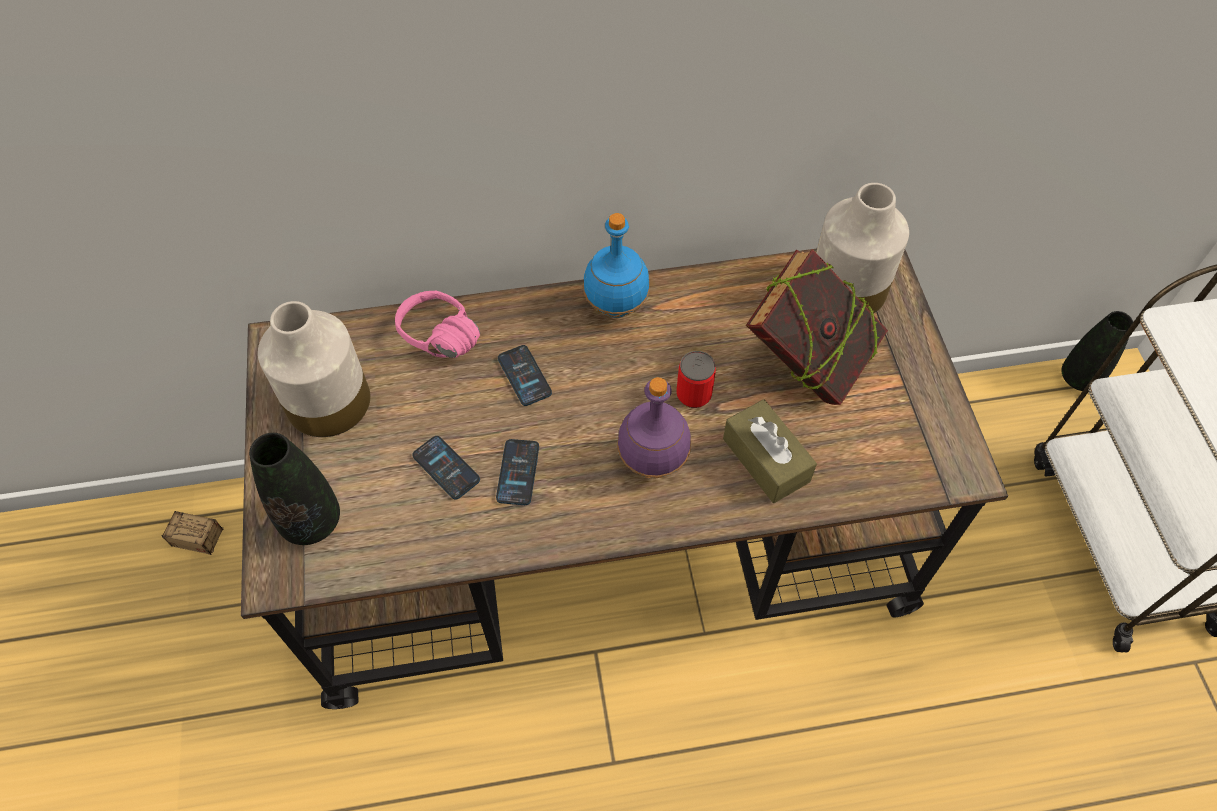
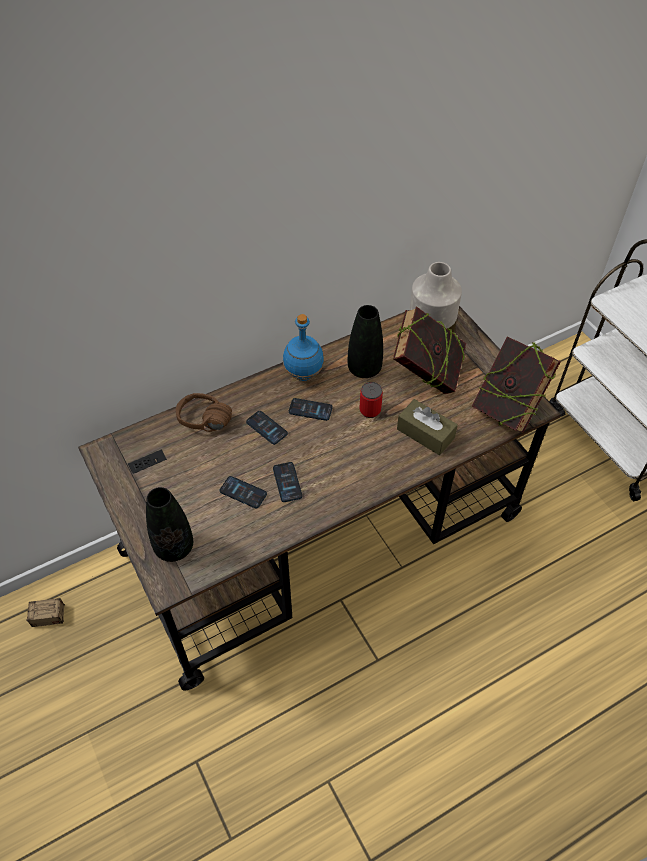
camera: 20 degrees left, 5 degrees down
beige vase [258,301,370,437] -> none
pink headphones [395,290,480,358] -> brown headphones [176,393,232,432]
purple bottle [617,377,691,479] -> none
black vase [1062,311,1133,391] -> black vase moved to [348,305,383,378]
none -> phone [289,398,332,421]
none -> book [472,337,561,433]

